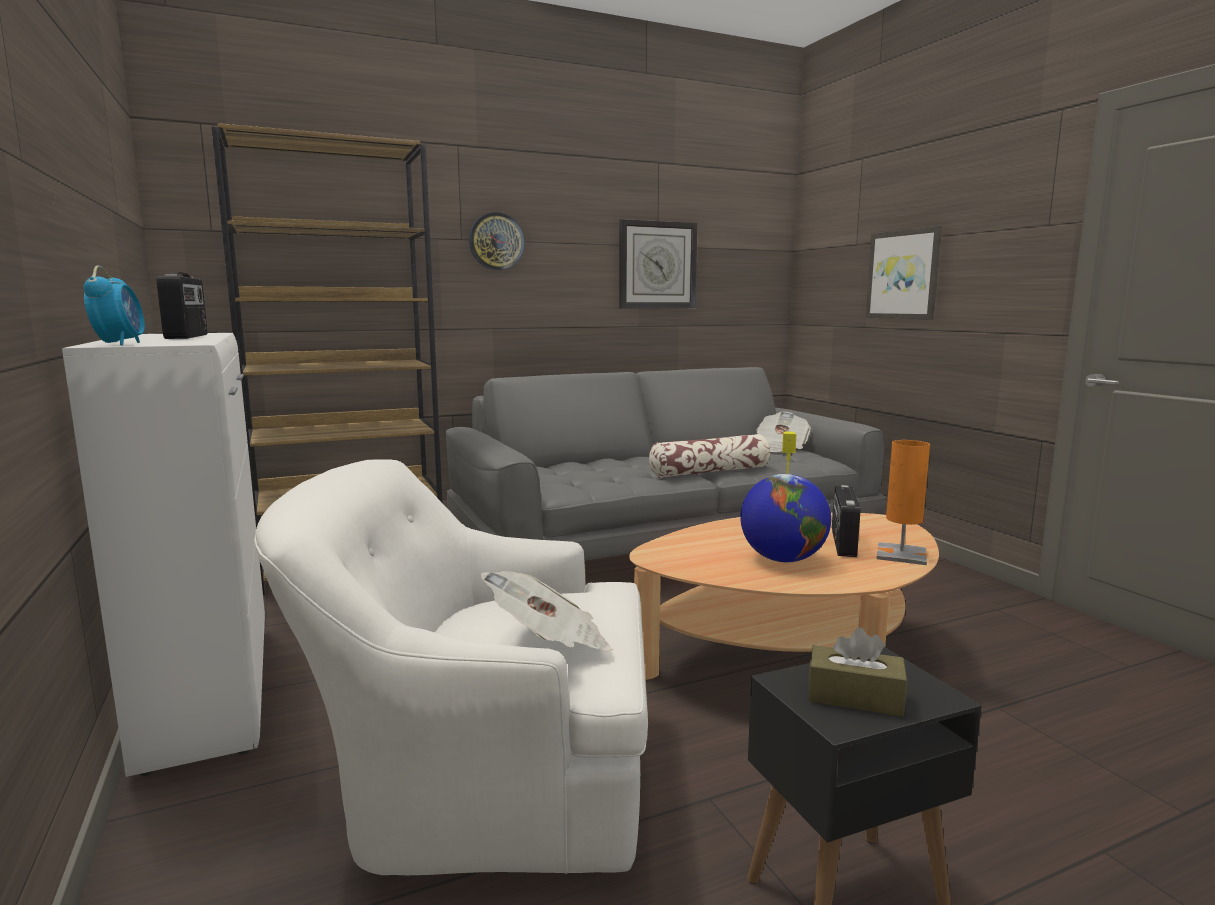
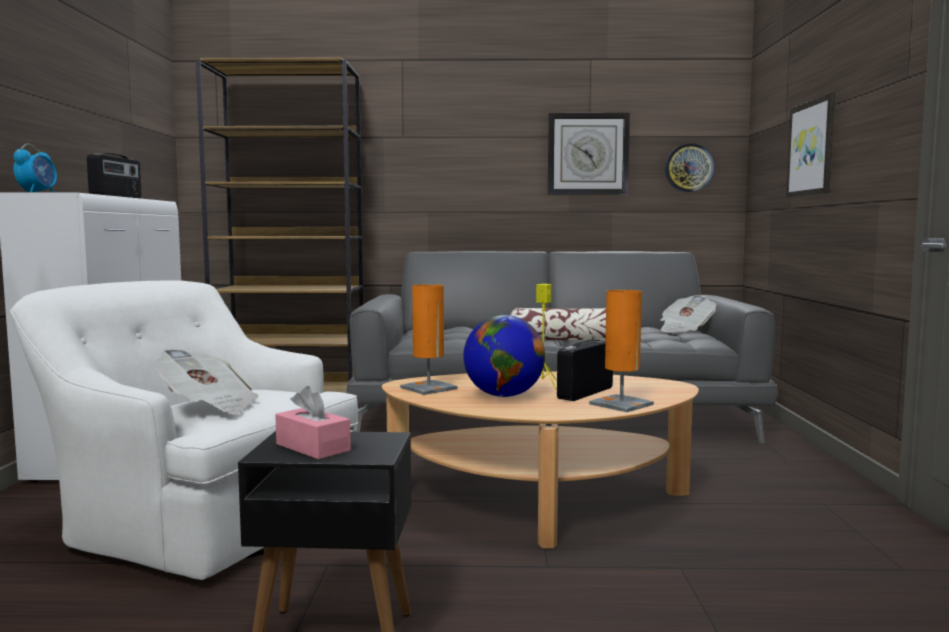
camera: 25 degrees right, 5 degrees down
wall clock [469,212,525,270] -> wall clock moved to [665,143,714,192]
brown tissue box [808,627,907,717] -> pink tissue box [275,386,351,459]
none -> orange table lamp [400,284,458,395]

